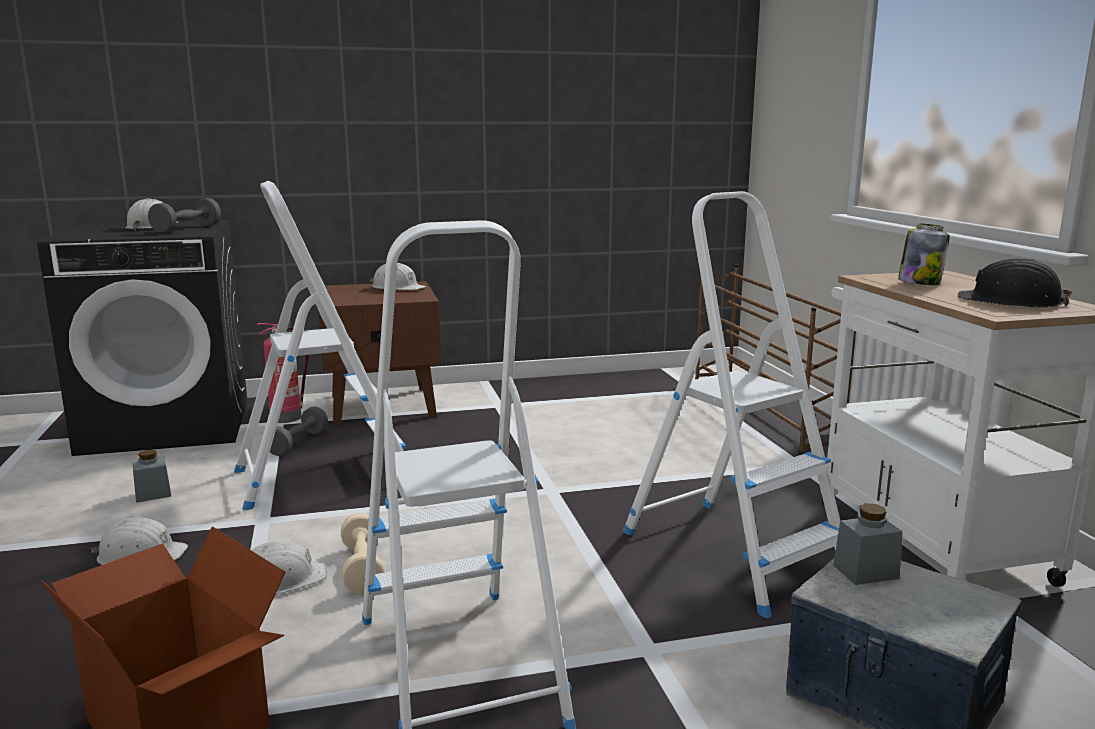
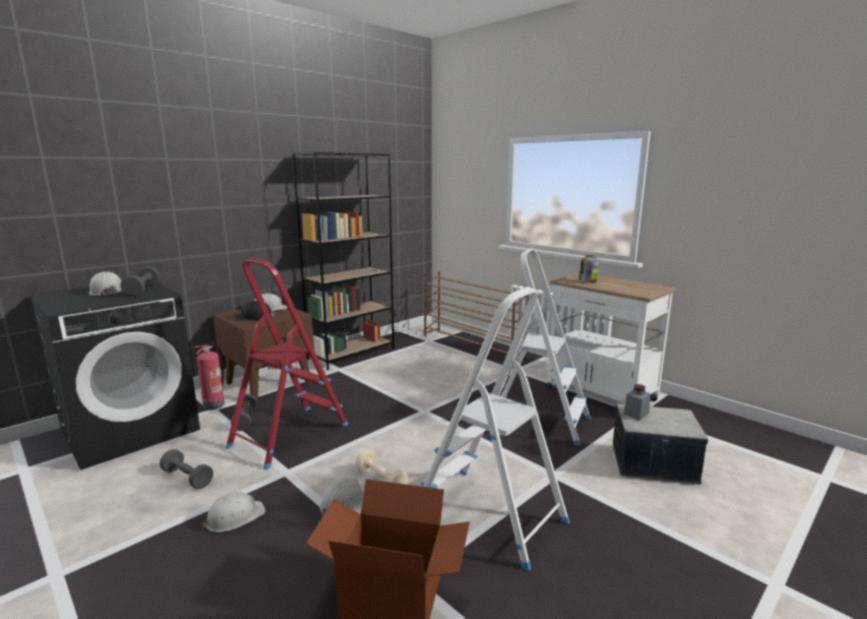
camera: 30 degrees left, 0 degrees up
grey jar [132,450,172,503] -> grey dumbbell [160,449,213,489]
white step ladder [234,181,406,510] -> red step ladder [226,258,348,470]
black hard hat [958,258,1072,308] -> black hard hat moved to [234,301,275,321]
none -> beige bookcase [292,152,394,370]

